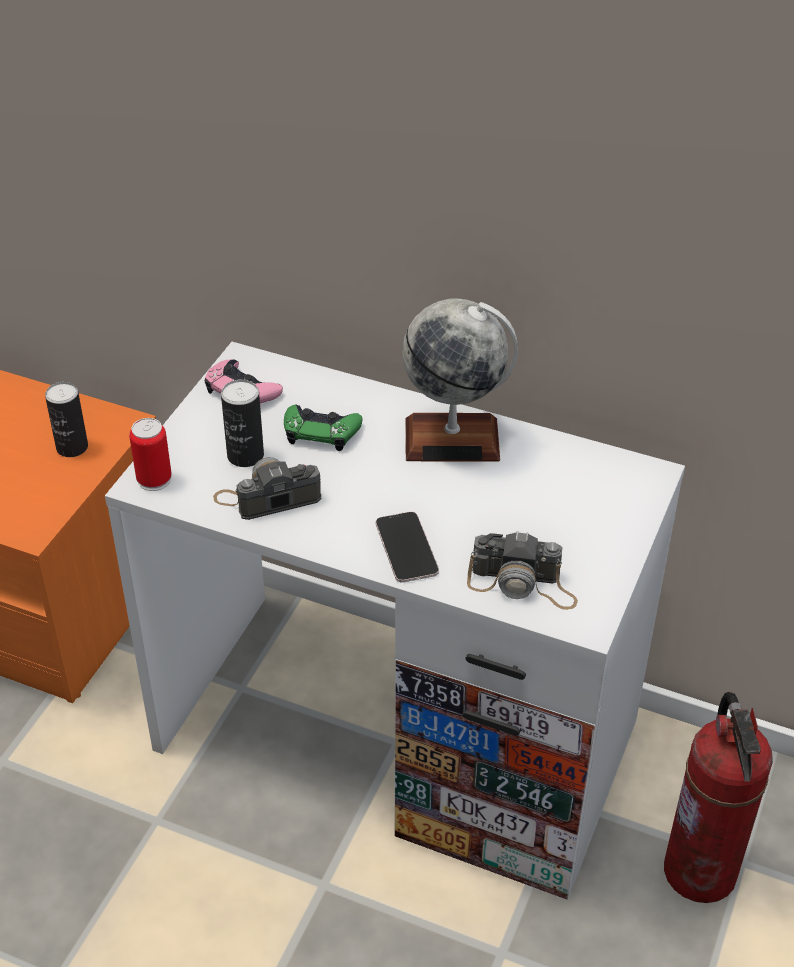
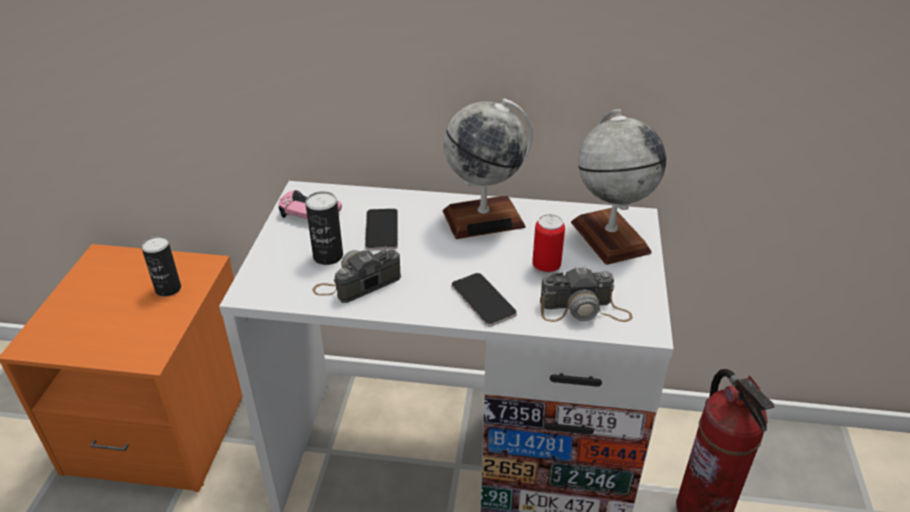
camera: 15 degrees left, 5 degrees down
can [129,418,172,491] -> can moved to [532,214,565,275]
green game controller [284,404,363,451] -> phone [365,208,398,250]
none -> globe [571,109,666,265]

